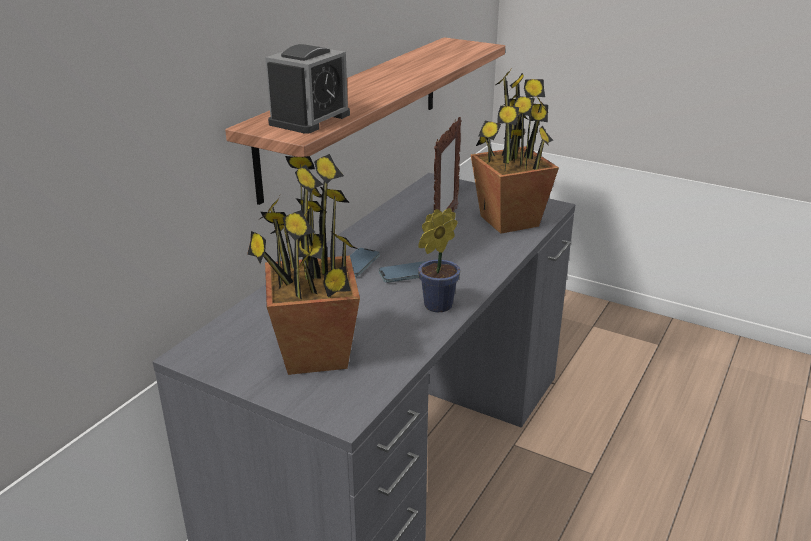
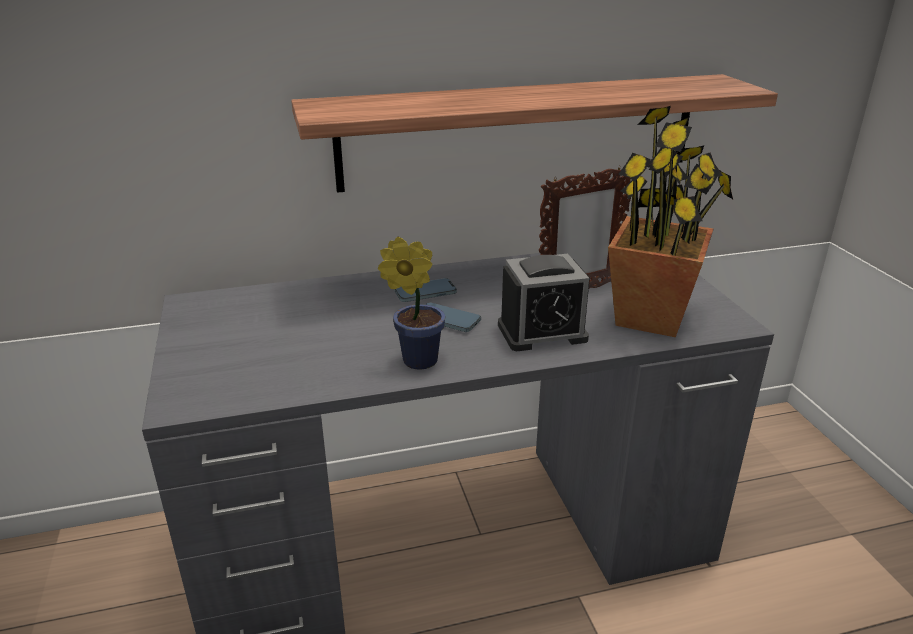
camera: 45 degrees right, 0 degrees up
potted plant [247,154,360,375] -> none
alarm clock [265,44,350,134] -> alarm clock moved to [498,254,590,351]

